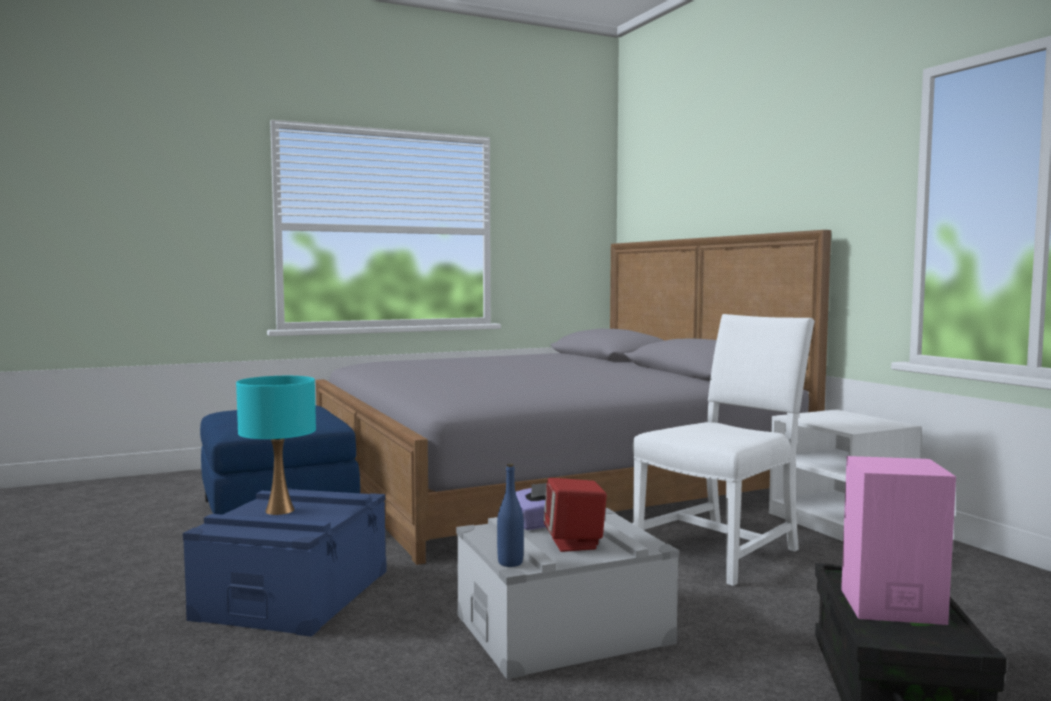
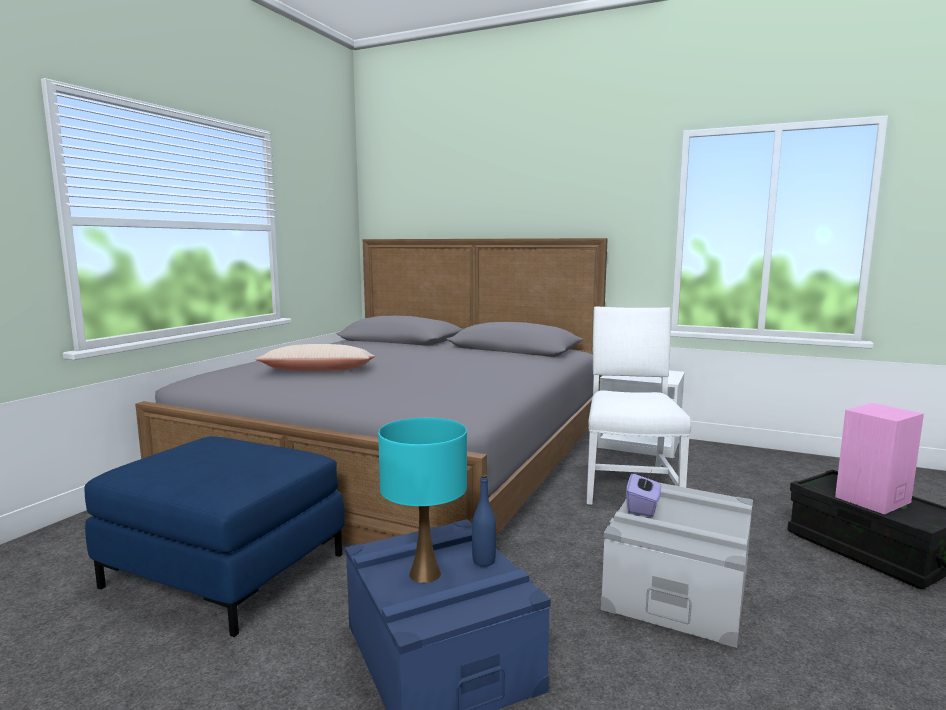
camera: 40 degrees left, 5 degrees up
blue bottle [497,464,524,567] -> blue bottle moved to [472,475,496,567]
red speaker [543,478,607,552] -> none
none -> beige pillow [255,344,375,371]

